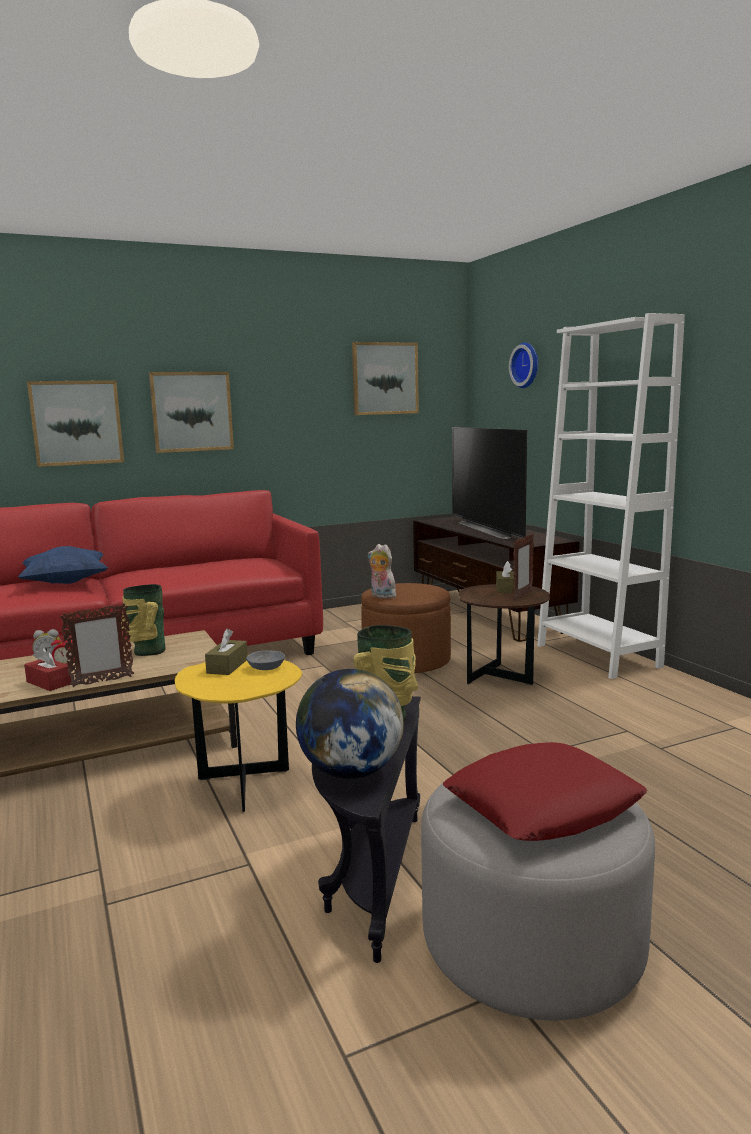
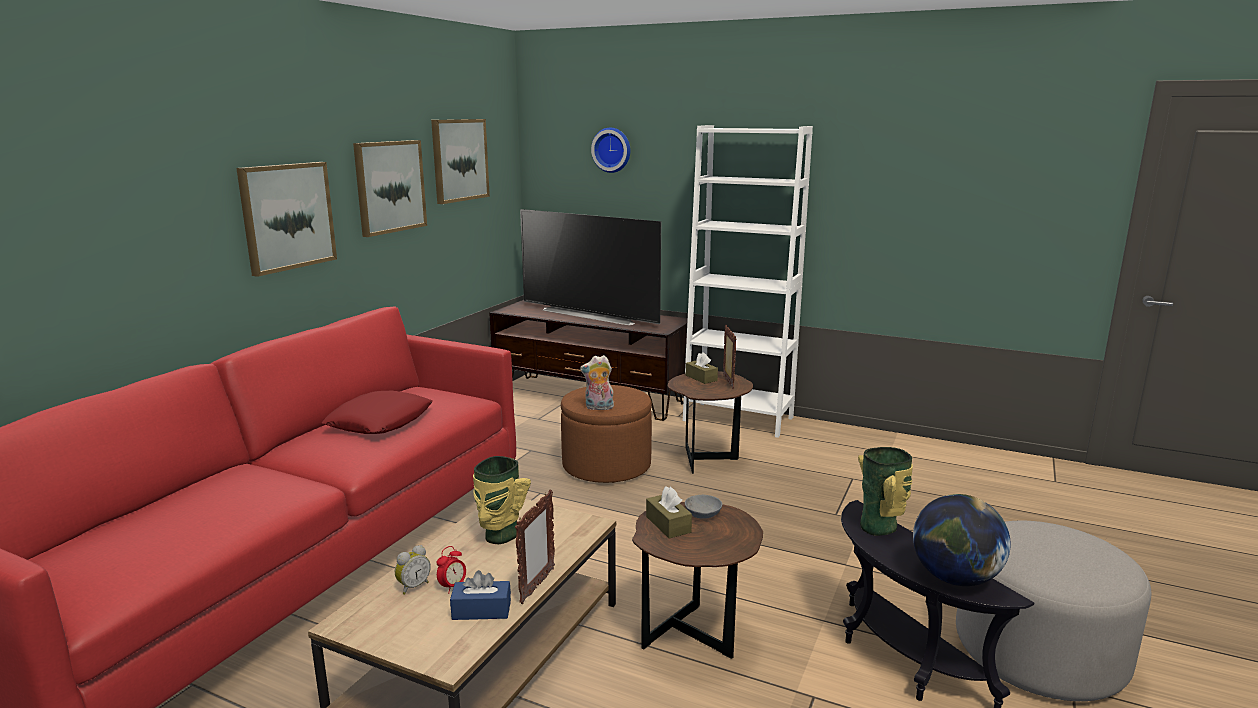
camera: 40 degrees left, 5 degrees up
blue pillow [18,546,108,584] -> none
red tissue box [24,647,71,691] -> blue tissue box [450,570,511,620]
picture [27,380,124,467] -> picture moved to [353,140,427,237]
yellow side table [175,660,302,812] -> brown side table [632,502,763,659]
red pillow [443,742,648,841] -> red pillow moved to [321,391,432,434]

